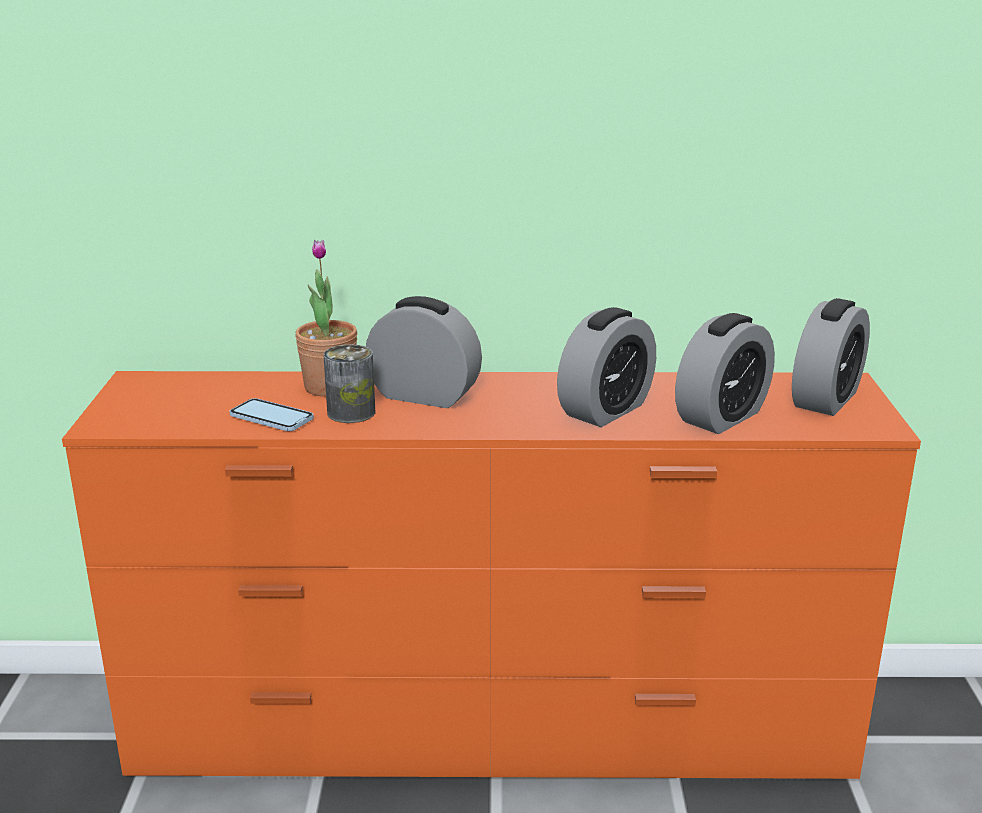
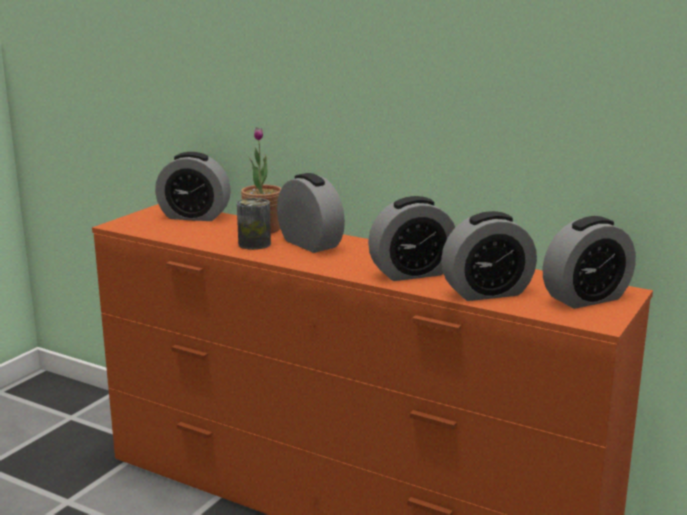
camera: 30 degrees right, 5 degrees down
phone [229,398,314,431] -> none
none -> alarm clock [155,152,231,221]

